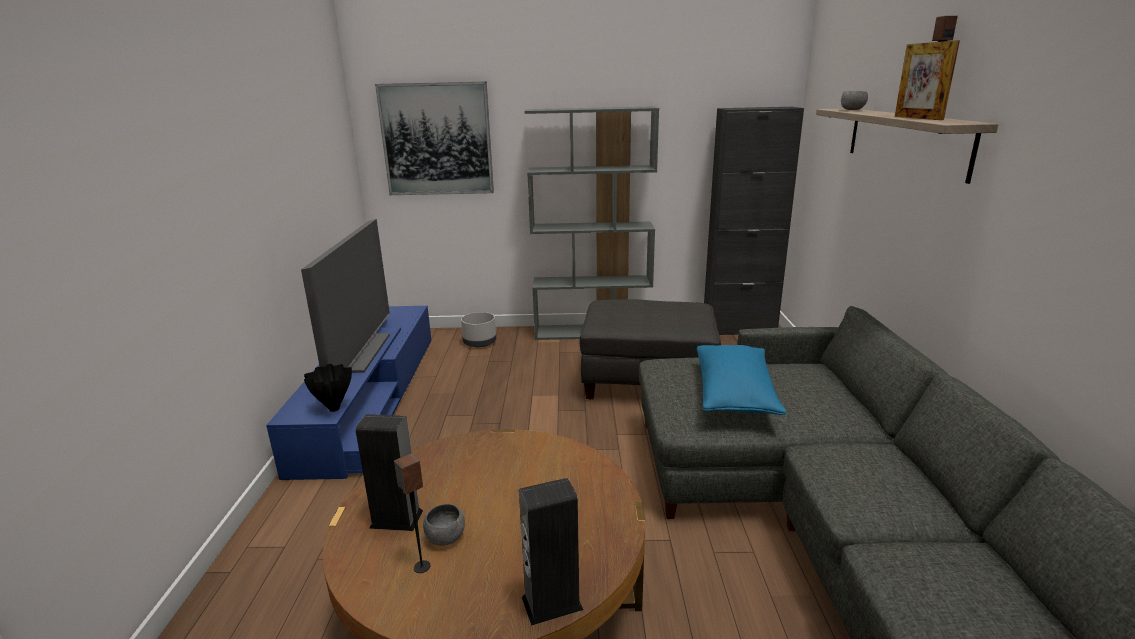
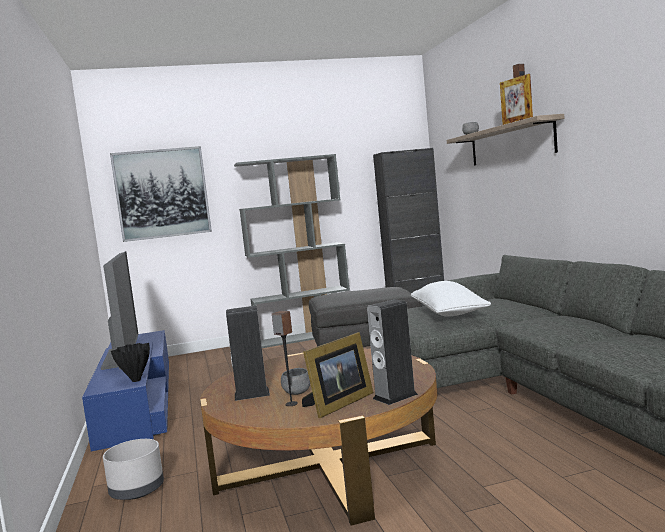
camera: 15 degrees left, 15 degrees down
grey planter [461,312,496,347] -> grey planter moved to [103,439,164,500]
blue pillow [697,345,787,415] -> white pillow [411,281,491,316]
none -> picture frame [302,332,374,418]

